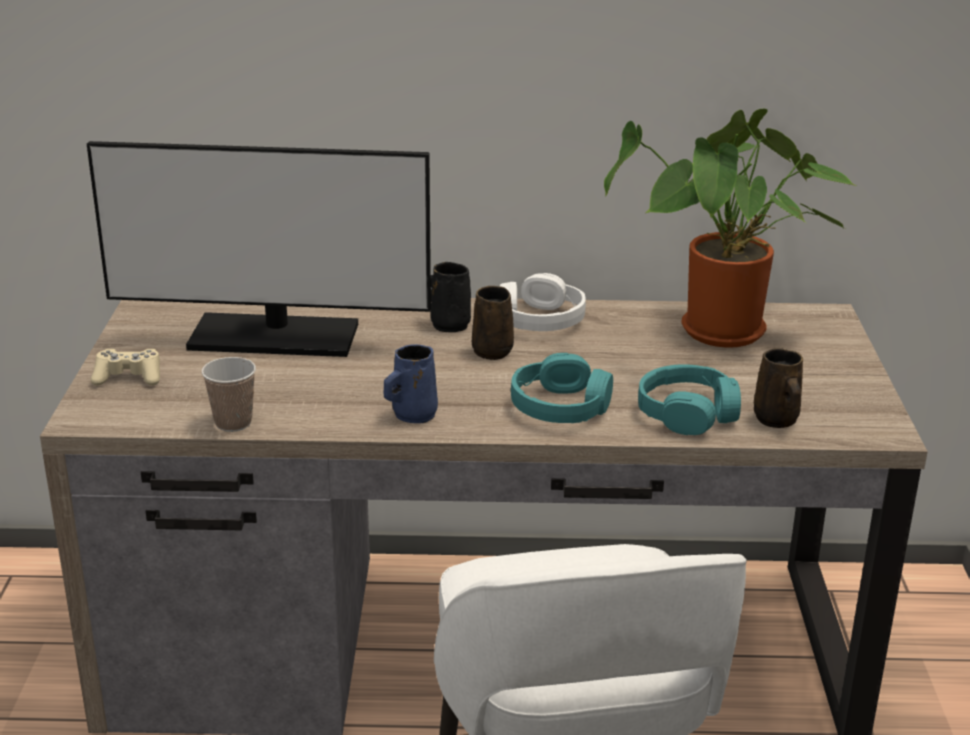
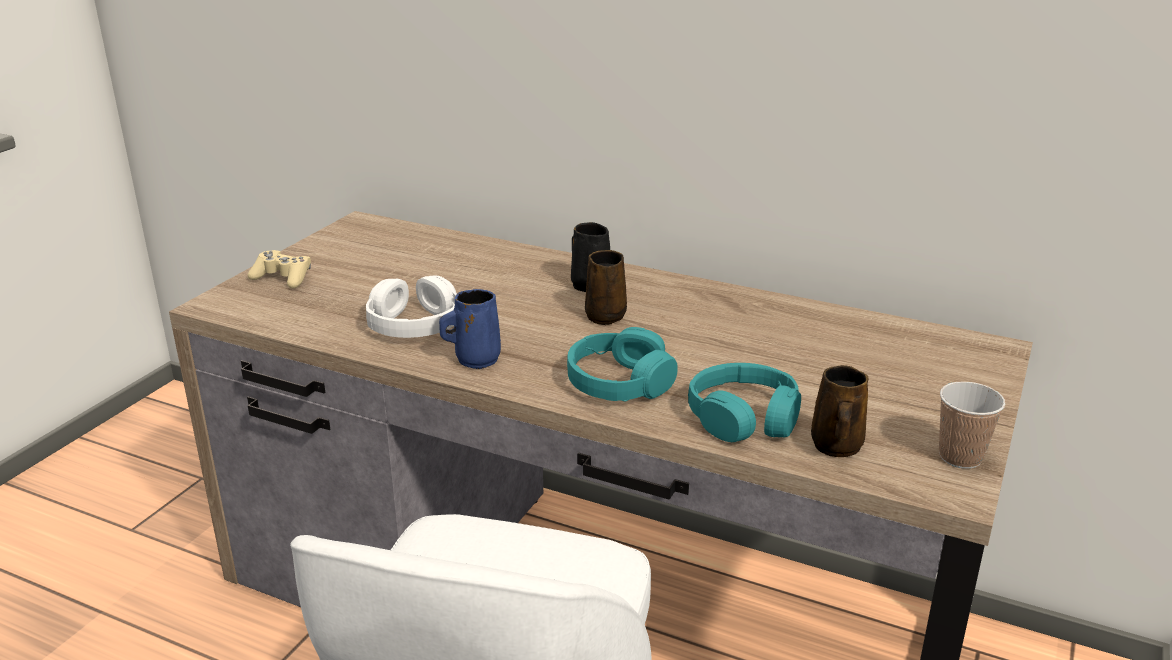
camera: 25 degrees right, 0 degrees up
monitor [87,141,431,357] -> none
cup [202,357,256,432] -> cup moved to [939,382,1006,469]
white headphones [500,273,586,331] -> white headphones moved to [366,275,457,338]
potted plant [604,109,856,348] -> none

